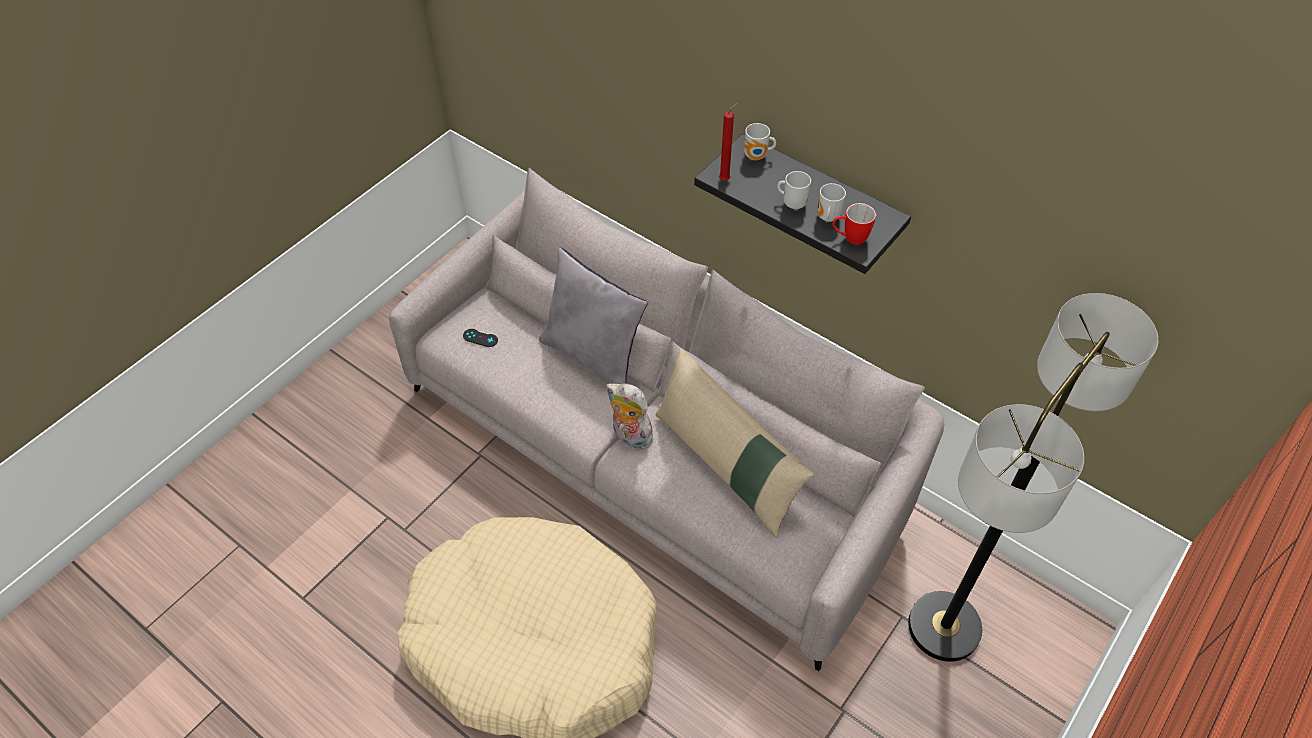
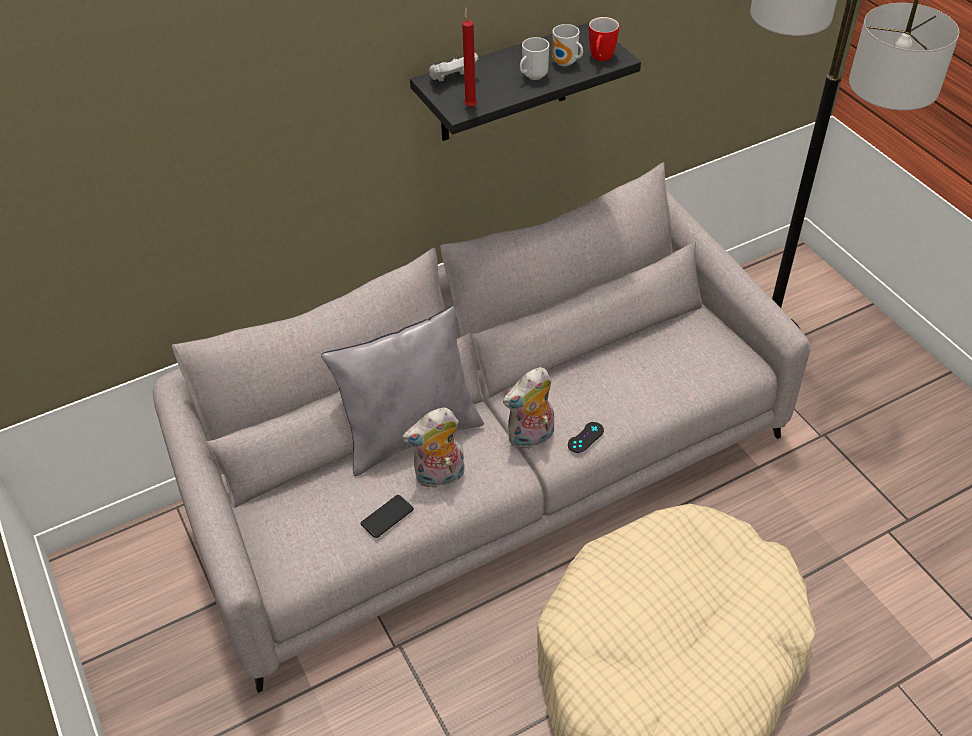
camera: 65 degrees left, 5 degrees down
black game controller [463,329,498,347] -> black game controller moved to [568,422,604,453]
beige pillow [655,349,814,538] -> none
mug [744,123,776,160] -> white game controller [429,53,479,82]
none -> phone [361,495,414,538]
none -> plush toy [402,408,465,488]

